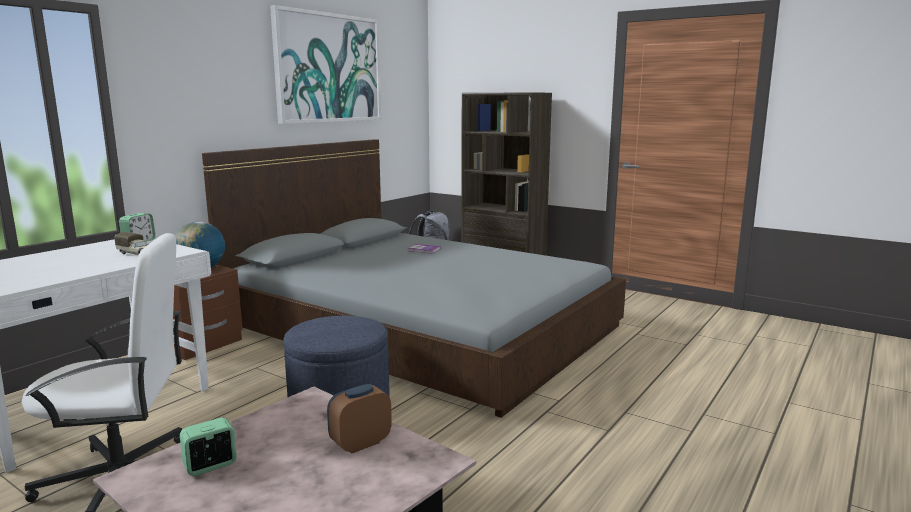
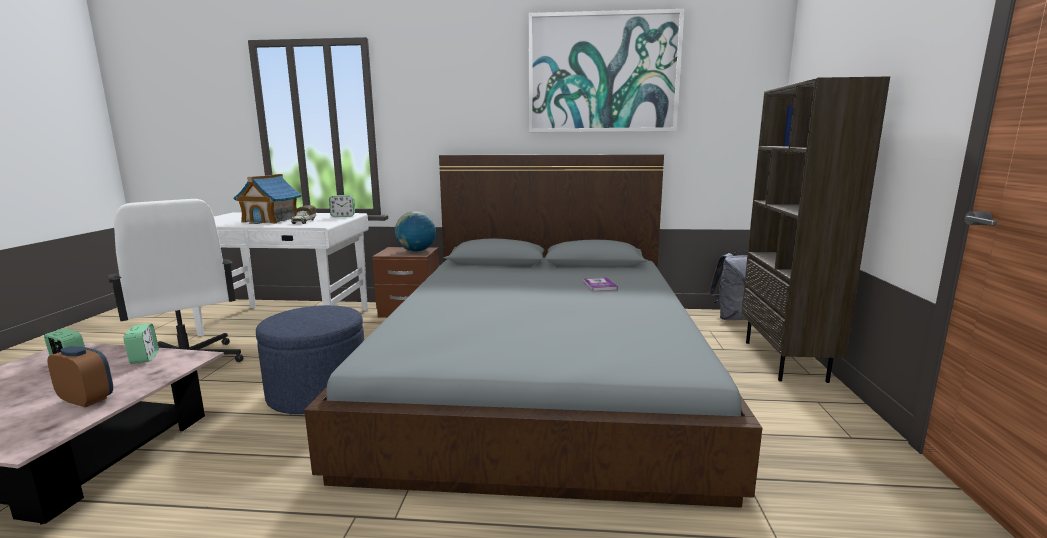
camera: 60 degrees right, 0 degrees up
none -> alarm clock [123,323,159,364]
none -> toy house [233,174,301,224]

